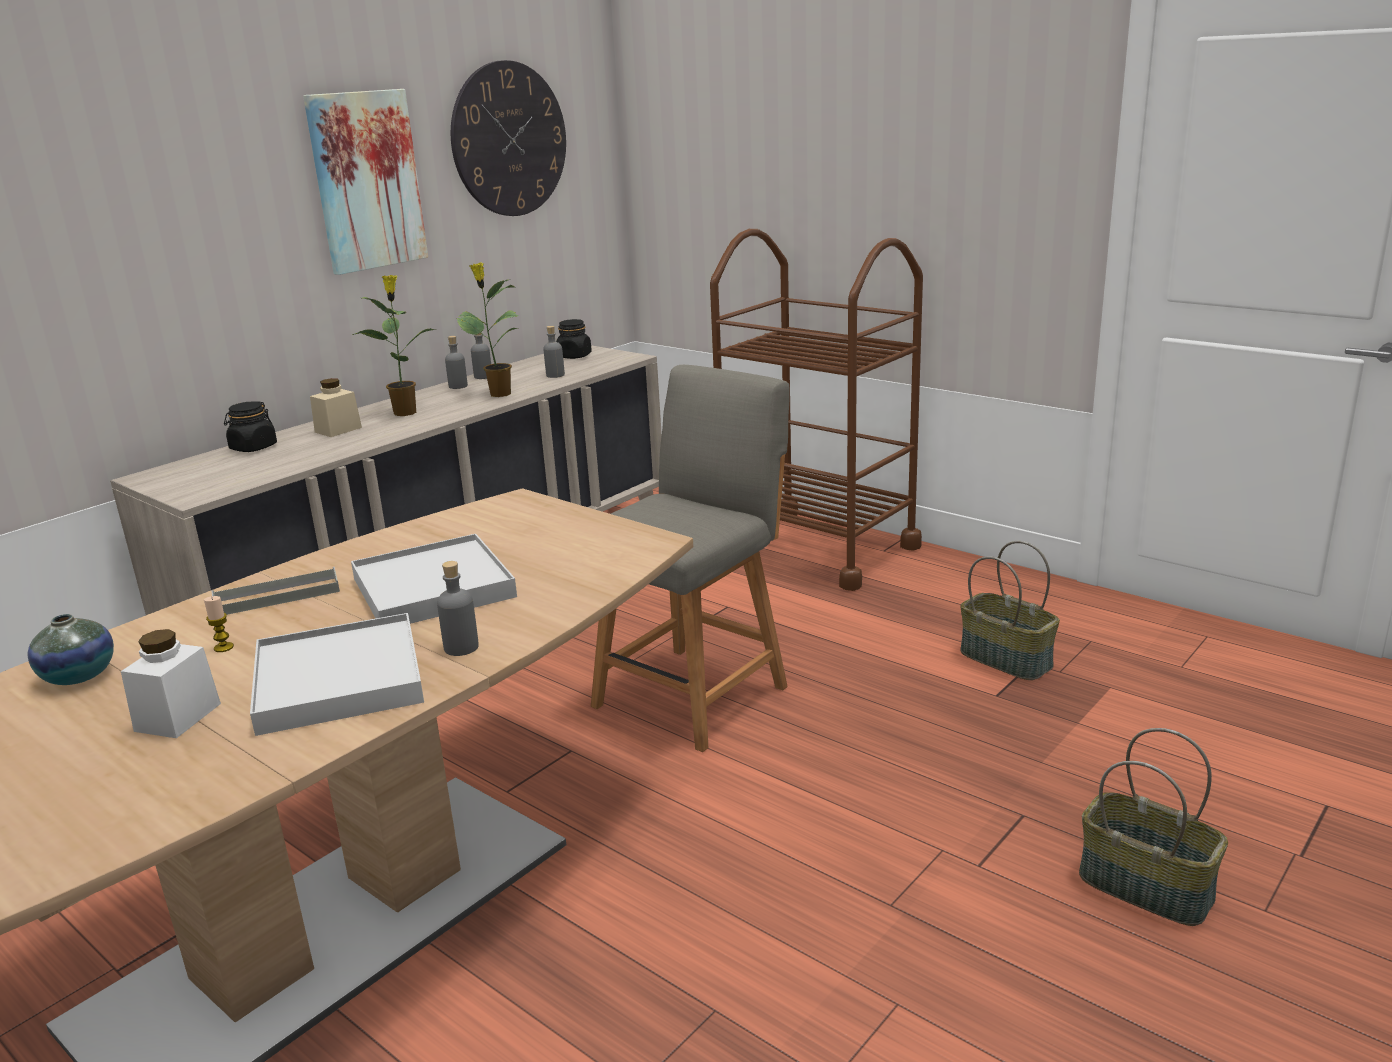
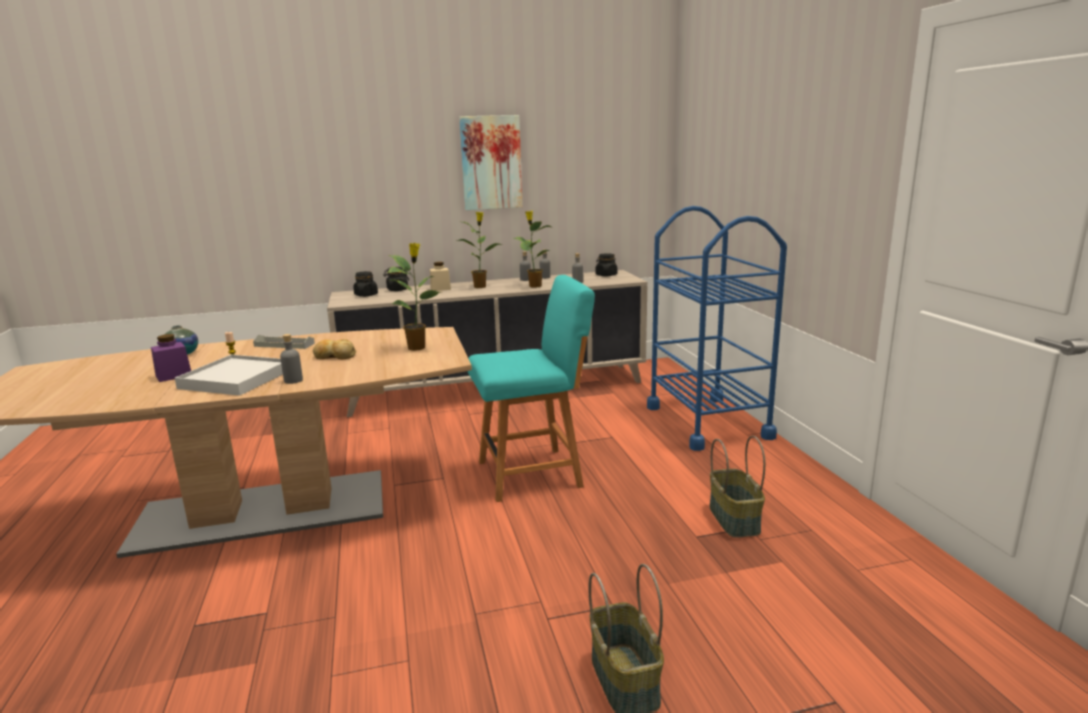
camera: 35 degrees right, 5 degrees down
white jar [121,629,221,738] -> purple jar [151,334,191,382]
white tray [351,534,517,624] -> bread [313,339,356,359]
wall clock [451,60,566,216] -> none
grey chair [591,365,790,752] -> turquoise chair [468,275,595,502]
brown cart [710,229,923,591] -> blue cart [647,206,787,451]
none -> black jar [353,271,378,297]
none -> potted plant [387,243,443,351]

